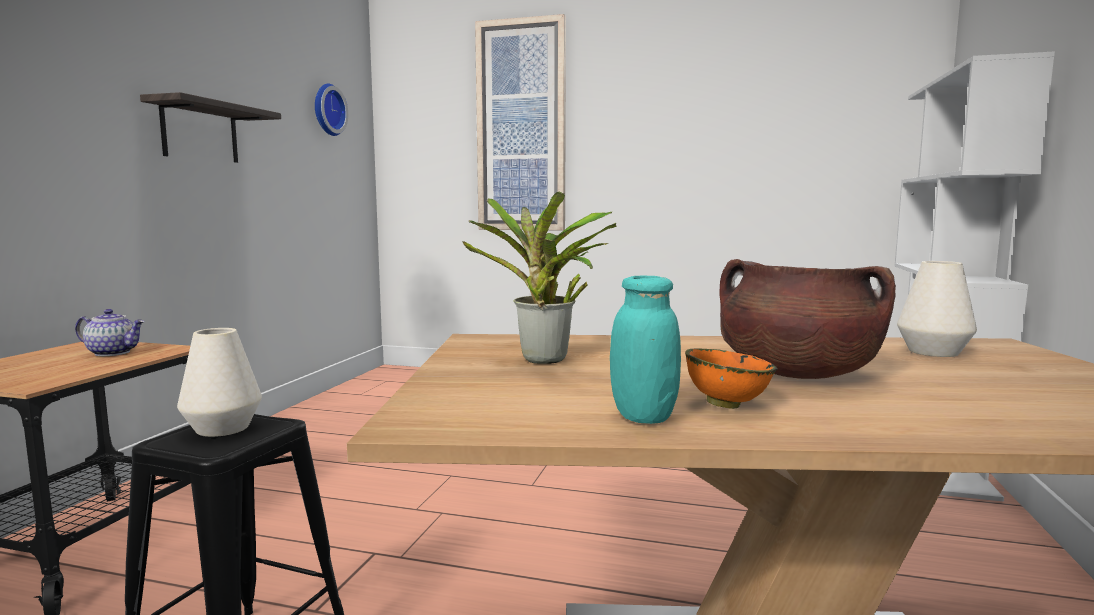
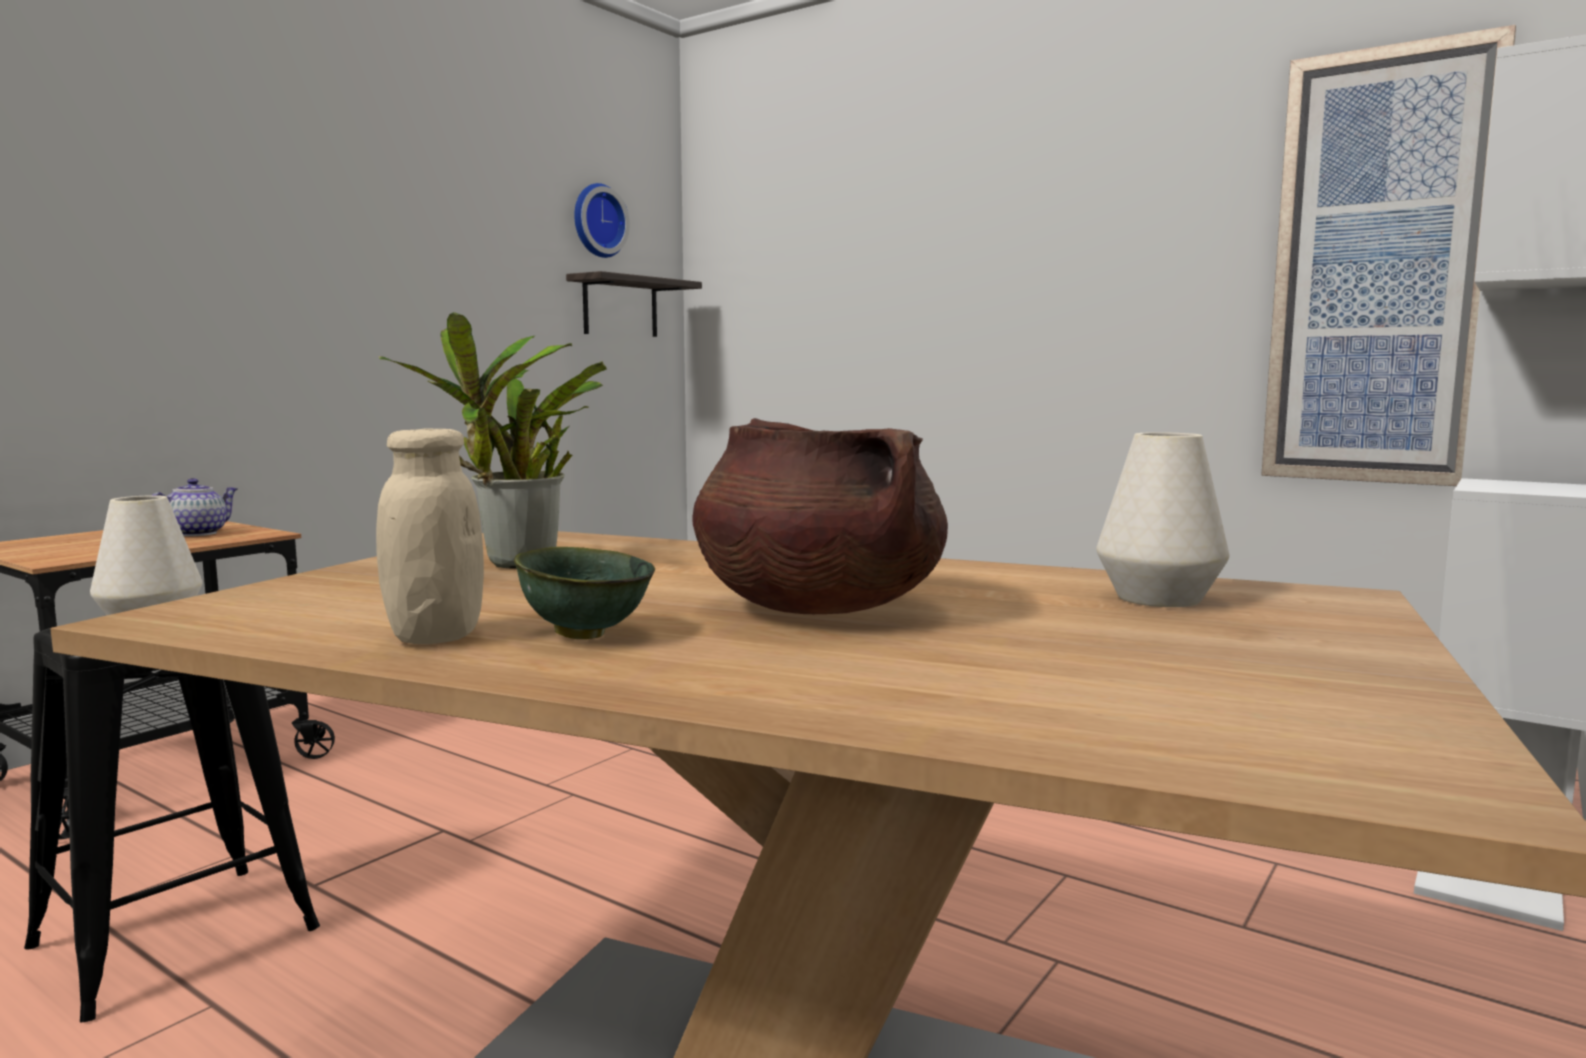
camera: 20 degrees right, 0 degrees up
teapot [75,309,145,356] -> teapot turned 90 degrees counterclockwise [152,478,238,537]
shelf [140,92,281,163] -> shelf moved to [566,271,702,337]
picture [475,14,566,231] -> picture moved to [1261,25,1516,486]
turquoise jar [610,276,681,424] -> beige jar [376,428,484,644]
orange bowl [685,348,777,409] -> green bowl [514,547,655,639]

